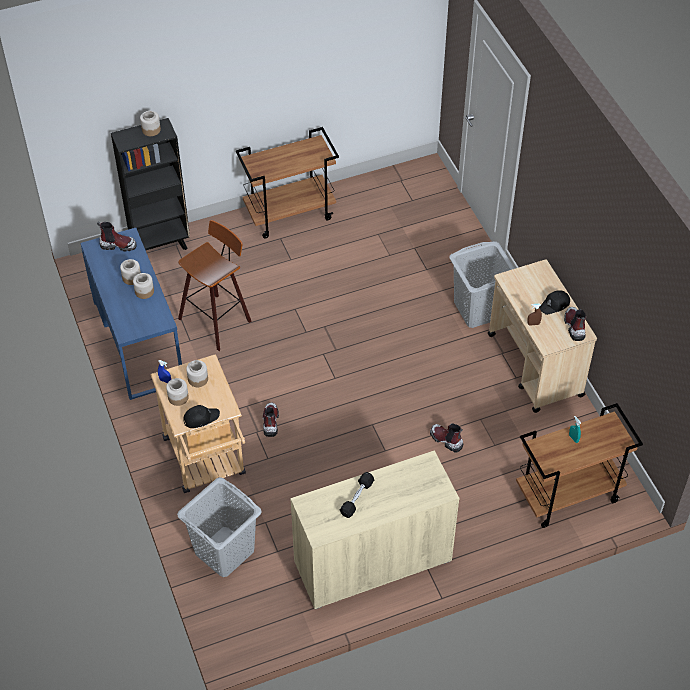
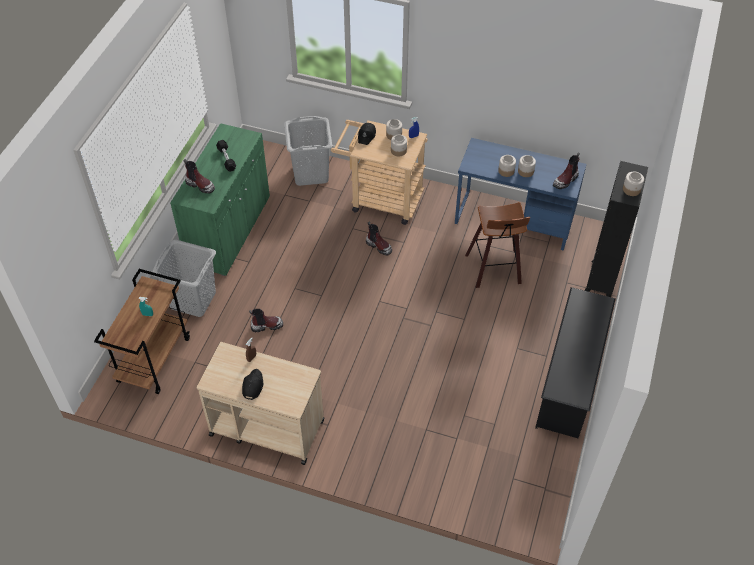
camera: 130 degrees right, 0 degrees up
brown cart [236,127,339,238] -> black shoe rack [535,287,616,438]
beige cabinet [291,450,459,609] -> green cabinet [170,123,270,276]
grey laundry basket [449,241,515,328] -> grey laundry basket moved to [152,239,216,317]
boot [564,307,586,341] -> boot moved to [183,159,215,194]

